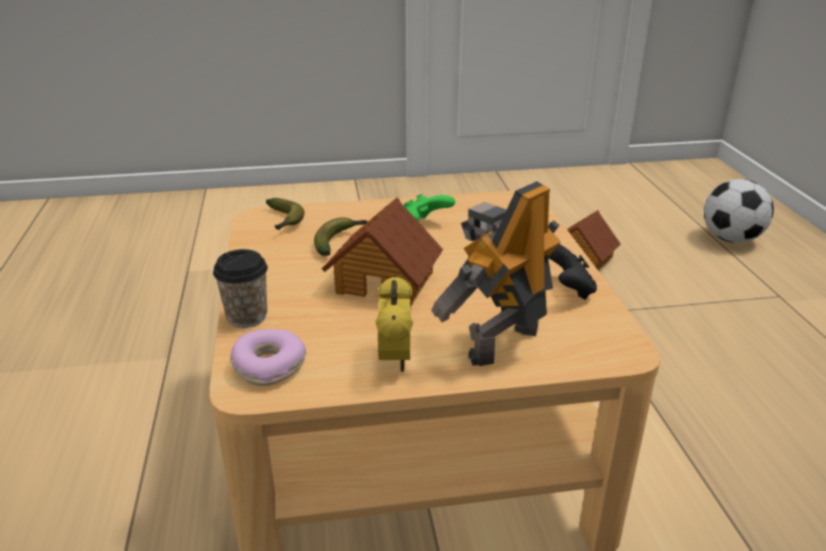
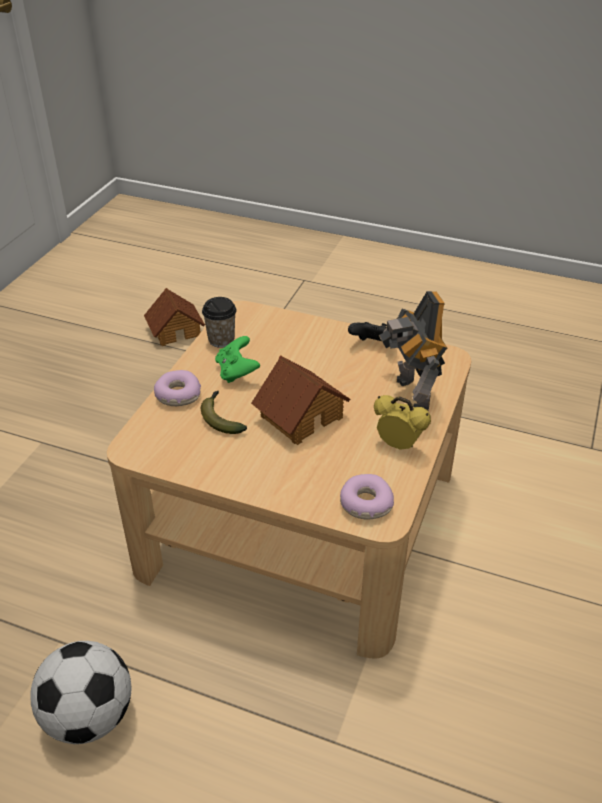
camera: 60 degrees left, 10 degrees up
cup [213,249,268,328] -> cup moved to [202,297,236,348]
banana [266,198,305,230] -> none
football [704,179,774,243] -> football moved to [30,641,131,744]
none -> donut [154,370,201,406]

